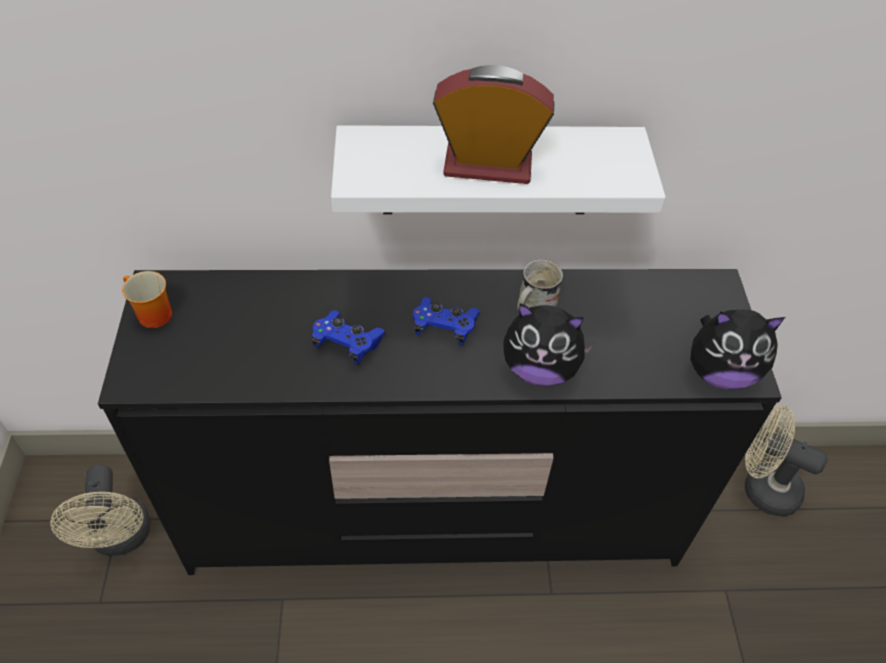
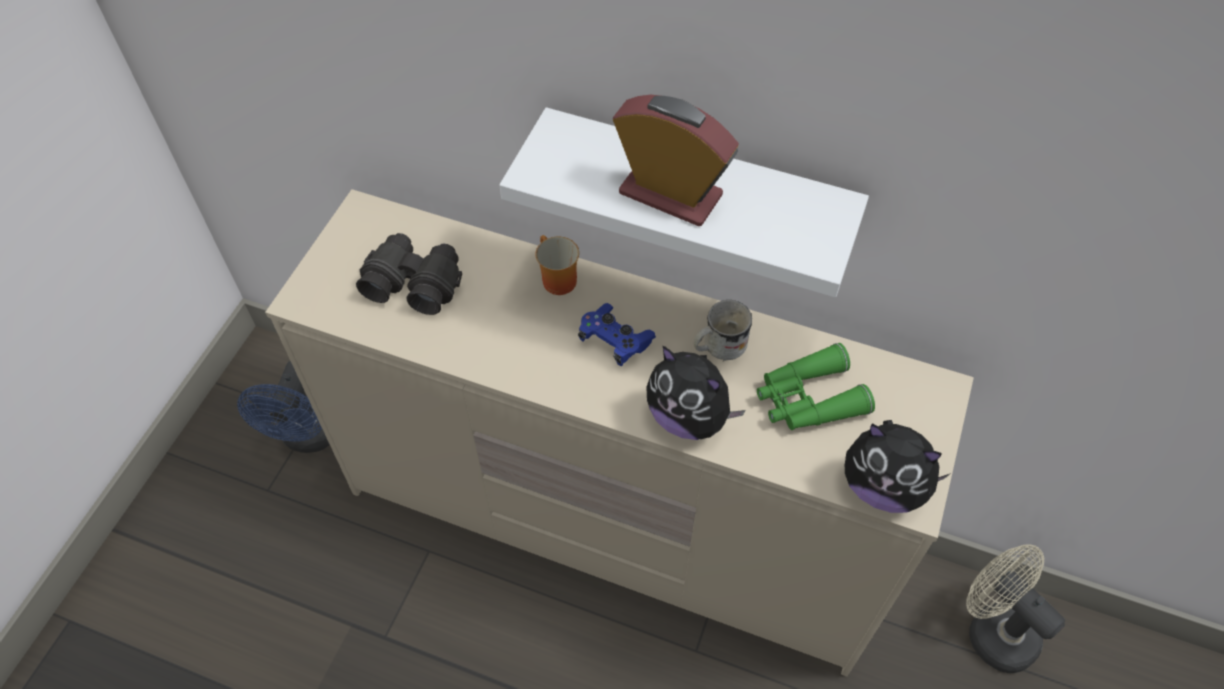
camera: 25 degrees right, 5 degrees up
beige fan [50,465,151,556] -> blue fan [237,361,330,453]
black dresser [98,269,782,575] -> beige dresser [265,189,974,677]
mug [122,271,172,328] -> mug moved to [535,235,579,295]
blue game controller [312,310,385,365] -> none
none -> black binoculars [356,233,462,315]
none -> green binoculars [757,343,875,430]

